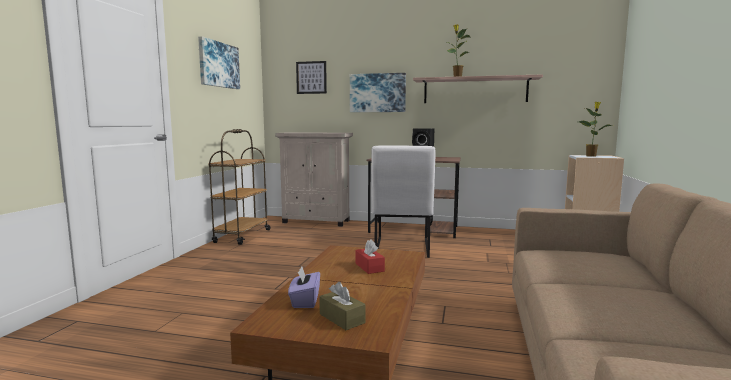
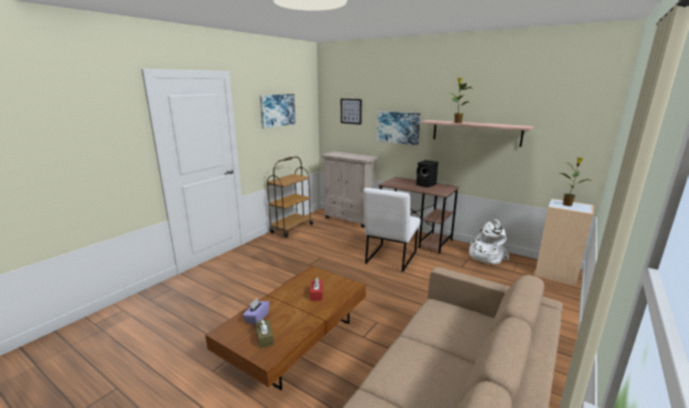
camera: 20 degrees right, 10 degrees up
none -> white backpack [469,219,510,264]

